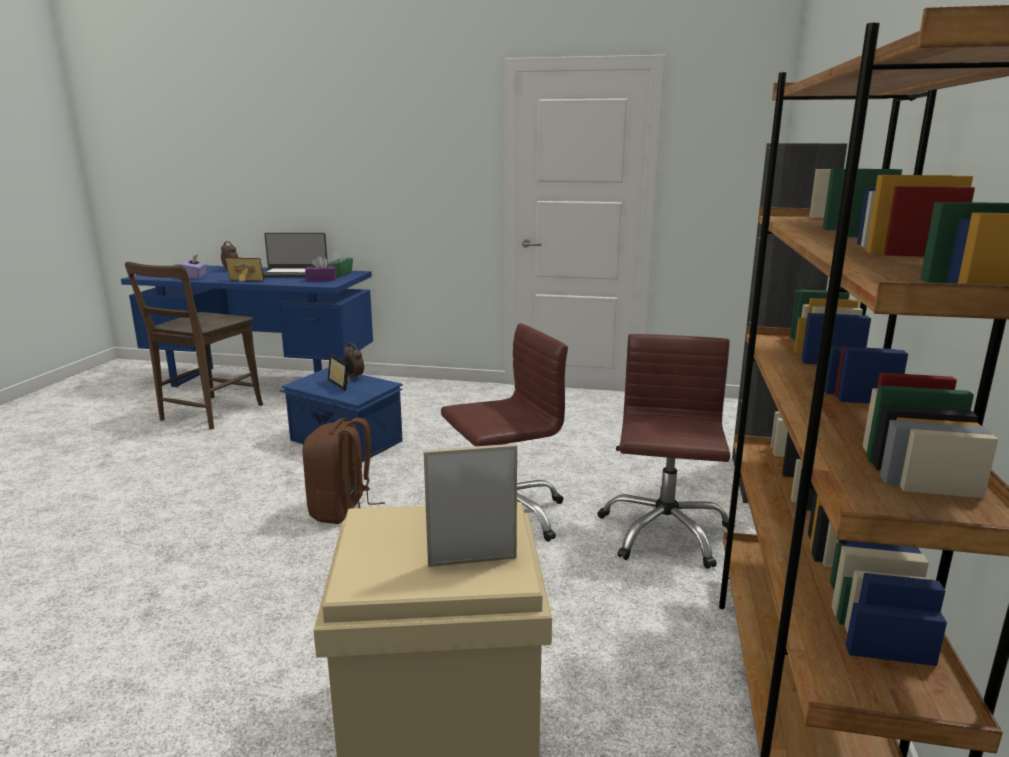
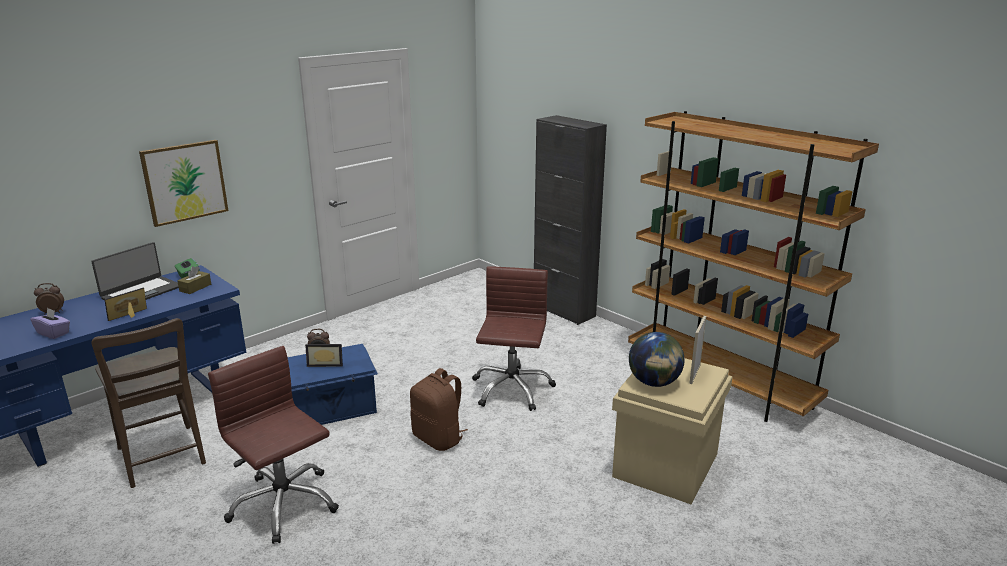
camera: 55 degrees left, 5 degrees up
purple tissue box [305,256,336,281] -> brown tissue box [177,266,211,294]
brown office chair [598,334,735,569] -> brown office chair moved to [208,346,339,544]
none -> picture [139,140,228,227]
none -> globe [629,332,685,387]

